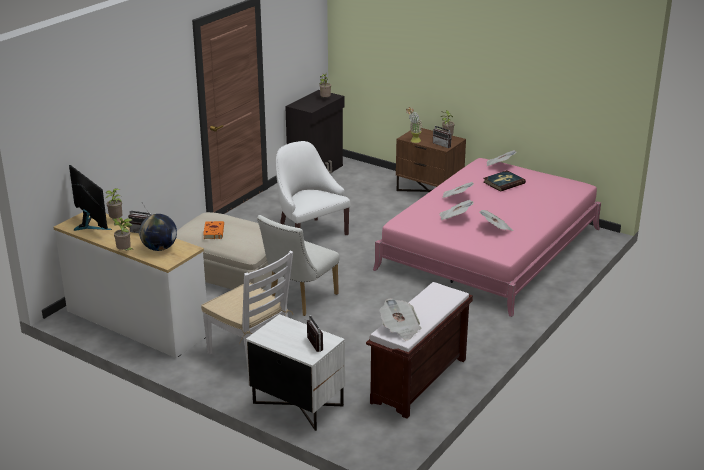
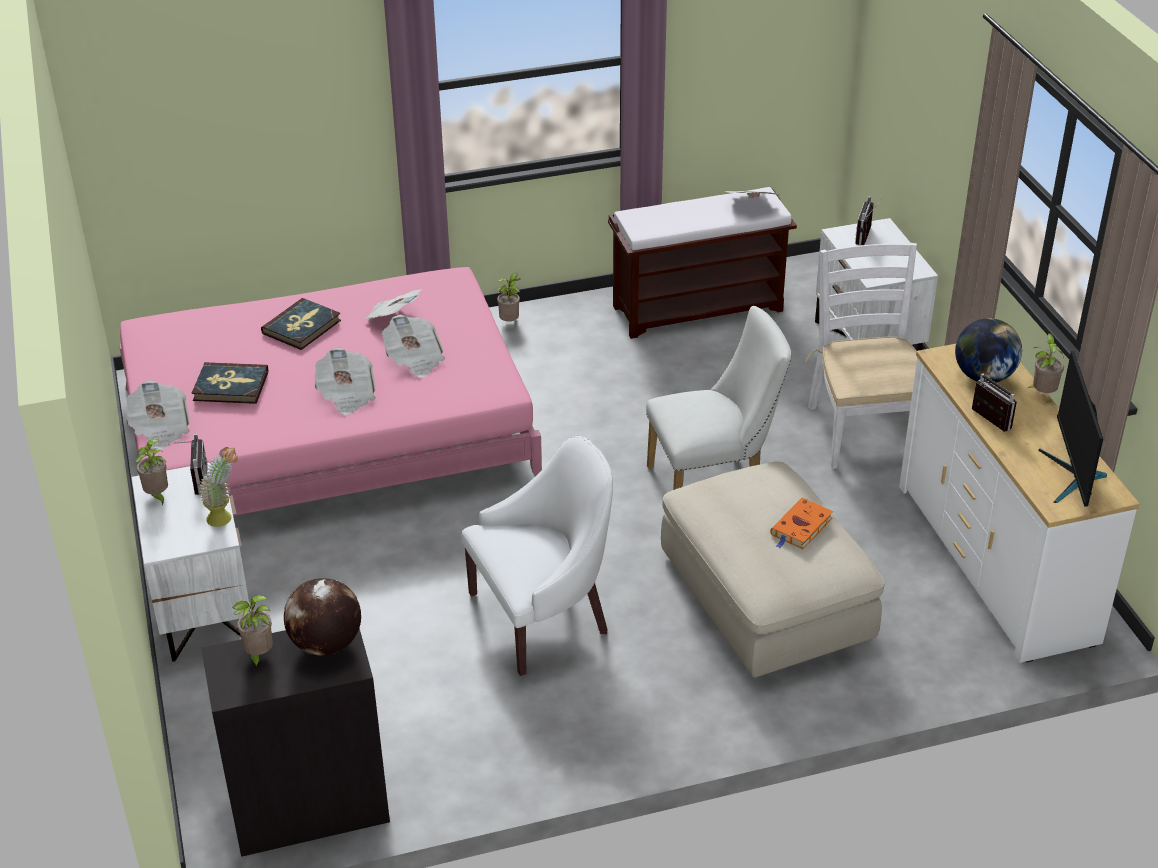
camera: 140 degrees left, 10 degrees up
potted plant [106,188,122,222] -> potted plant moved to [497,273,520,321]
white armchair [276,141,350,235] -> white armchair turned 120 degrees counterclockwise [461,435,613,676]
brown nightstand [396,128,466,192] -> white nightstand [132,462,251,662]
none -> book [261,298,341,350]
none -> globe [284,578,361,656]

